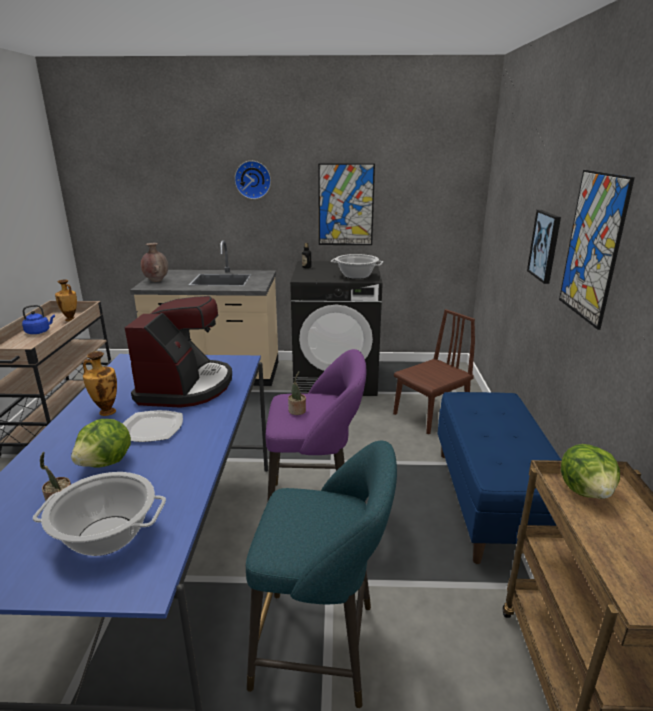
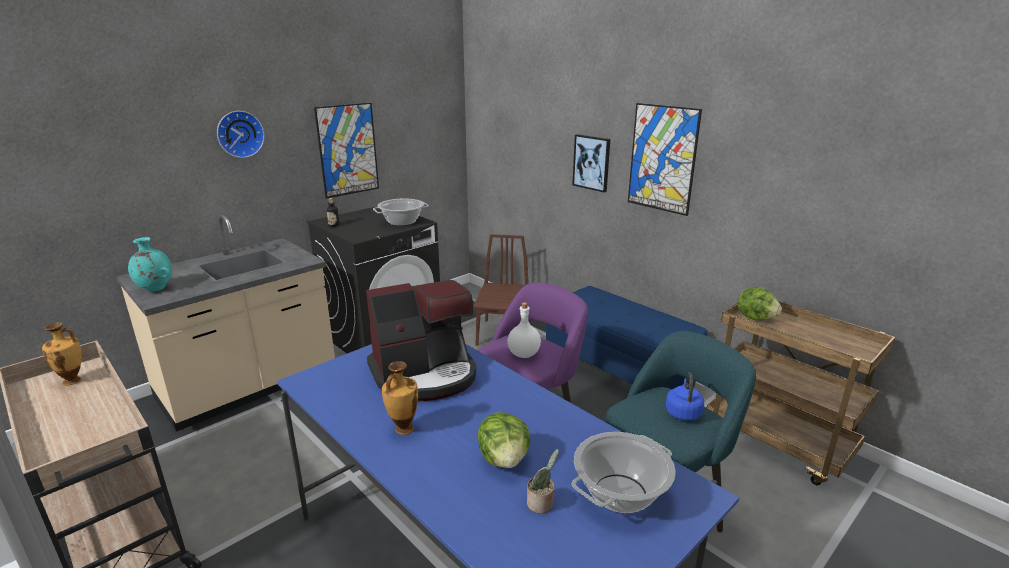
camera: 45 degrees left, 0 degrees up
blue kettle [22,305,55,334] -> blue kettle moved to [666,372,704,421]
plate [123,410,183,442] -> none
coffee machine [125,296,232,408] -> coffee machine turned 105 degrees clockwise [366,280,476,402]
brown vase [141,243,168,282] -> turquoise vase [128,237,172,292]
potted plant [288,371,306,415] -> white bottle [508,302,541,358]

